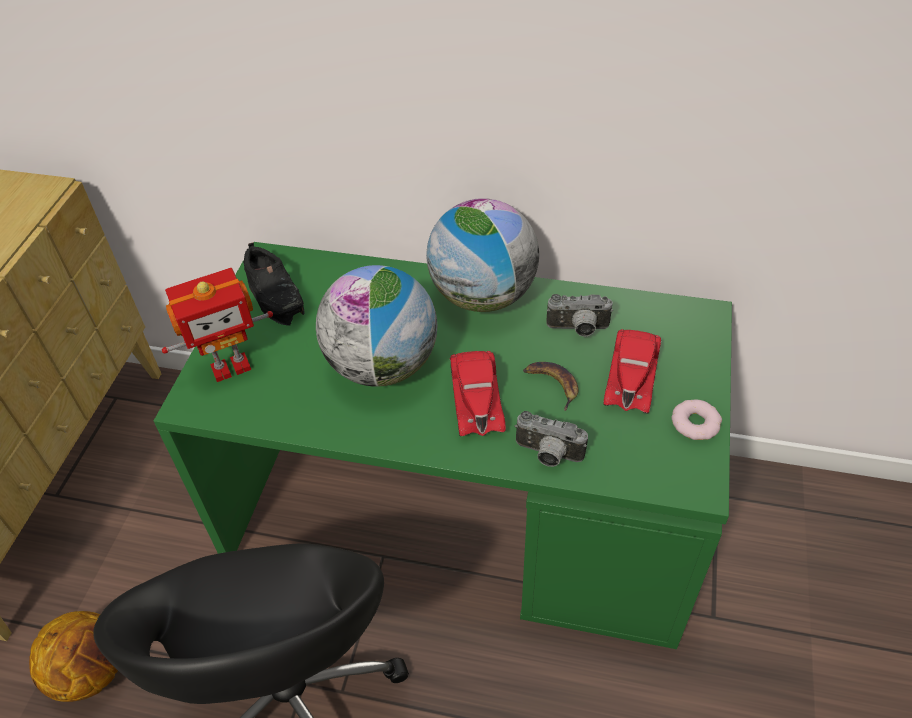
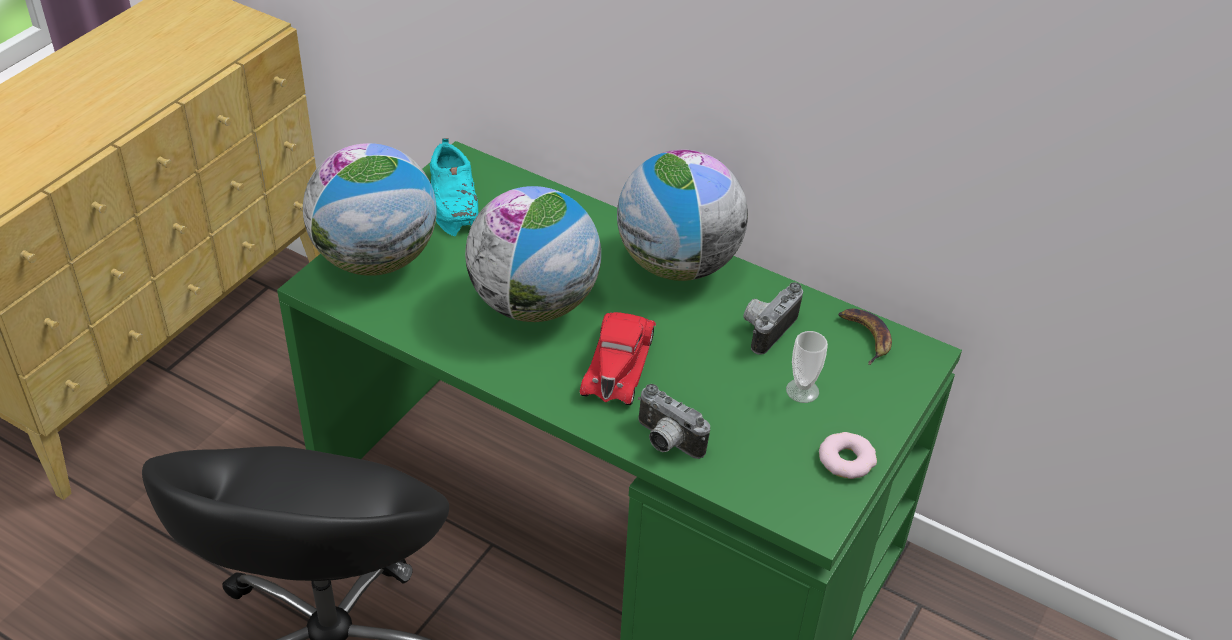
camera: 15 degrees right, 5 degrees down
basketball [29,611,118,702] -> none
toy robot [162,268,273,382] -> globe [303,143,437,276]
black shoe [243,242,304,325] -> turquoise shoe [430,138,479,236]
banana [523,362,578,411] -> banana moved to [838,309,892,365]
camera [546,294,613,337] -> camera turned 105 degrees clockwise [744,282,803,355]
red toy car [603,329,661,413] -> cup [786,331,828,403]

